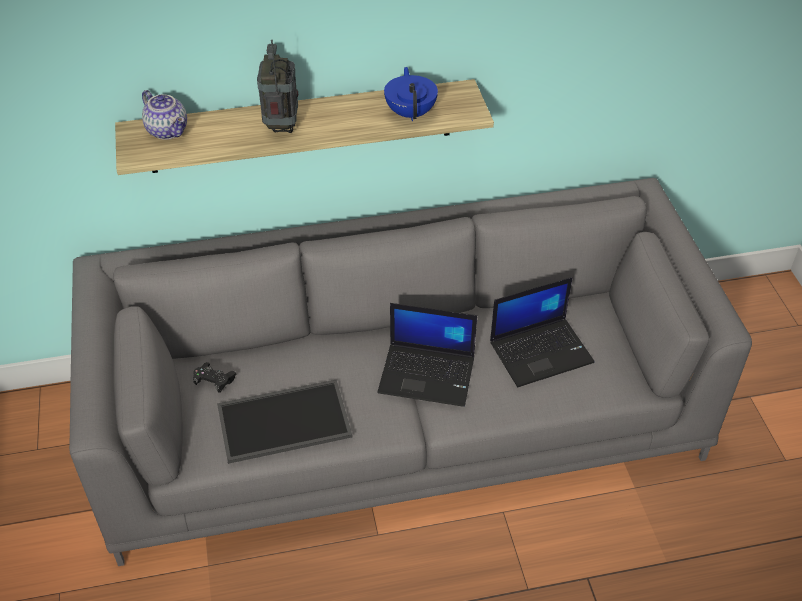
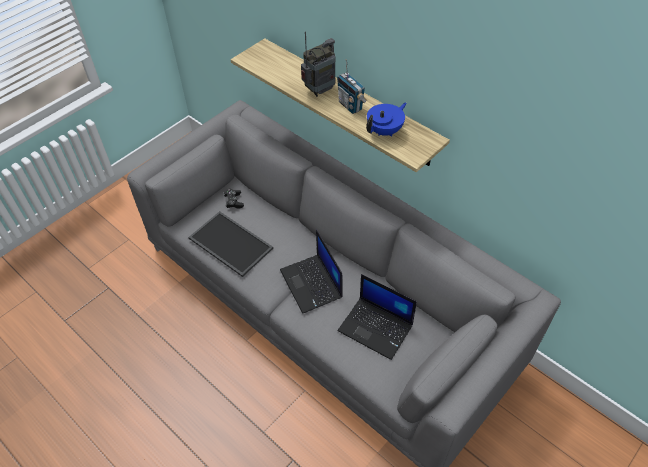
camera: 55 degrees right, 5 degrees up
teapot [142,90,187,140] -> none
none -> radio [337,59,367,114]

